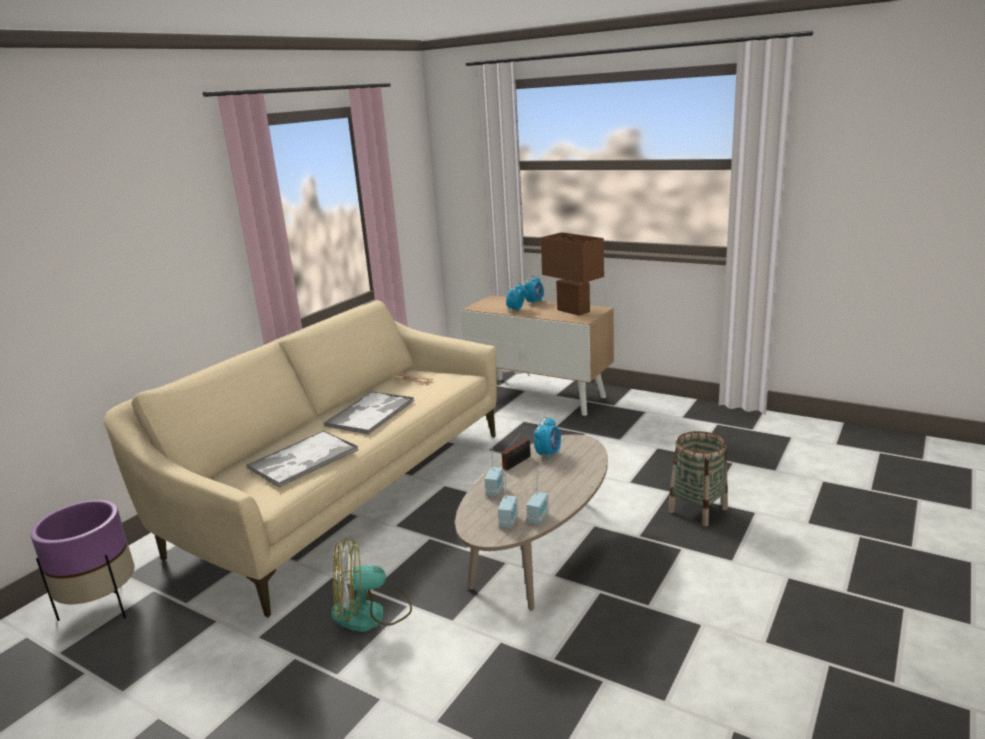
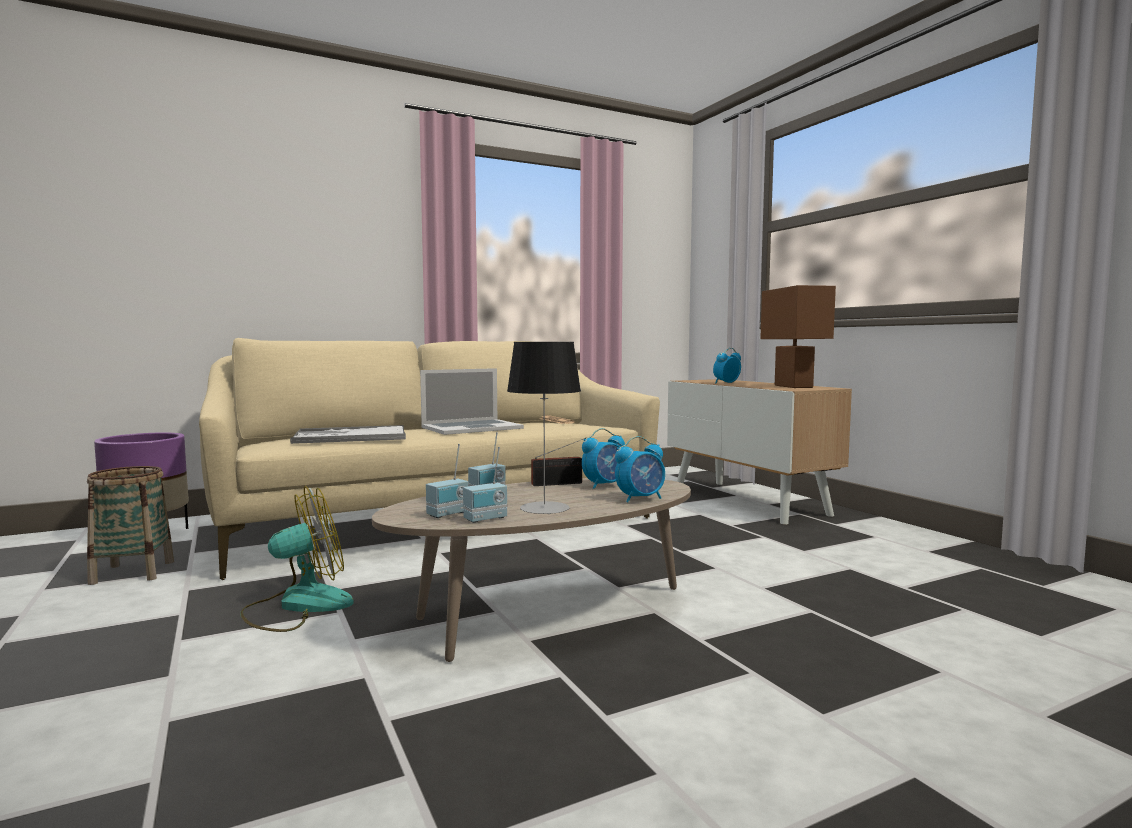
camera: 30 degrees right, 15 degrees down
tray [323,391,415,435] -> laptop [420,368,524,435]
fan [331,537,412,632] -> fan turned 135 degrees clockwise [240,486,354,632]
alarm clock [524,275,544,306] -> alarm clock moved to [615,436,665,503]
basket [668,431,728,527] -> basket moved to [87,466,174,585]
none -> table lamp [507,342,581,514]

